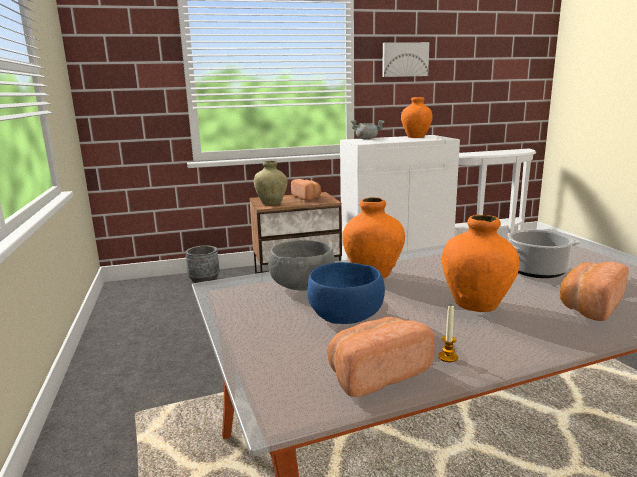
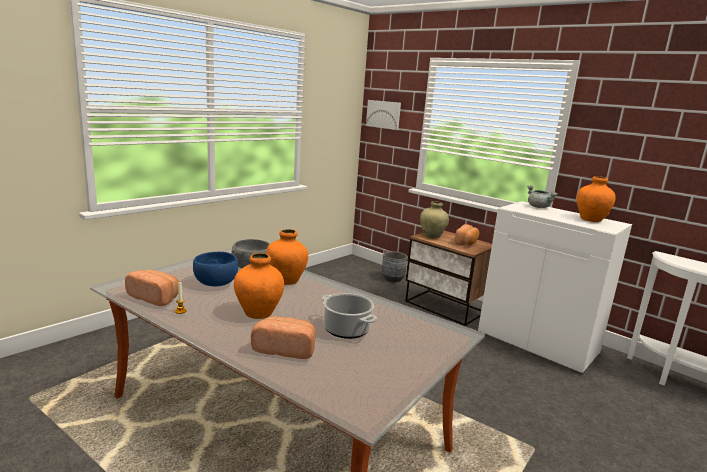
camera: 55 degrees right, 0 degrees up
picture [382,42,429,77] -> picture moved to [366,100,401,130]

